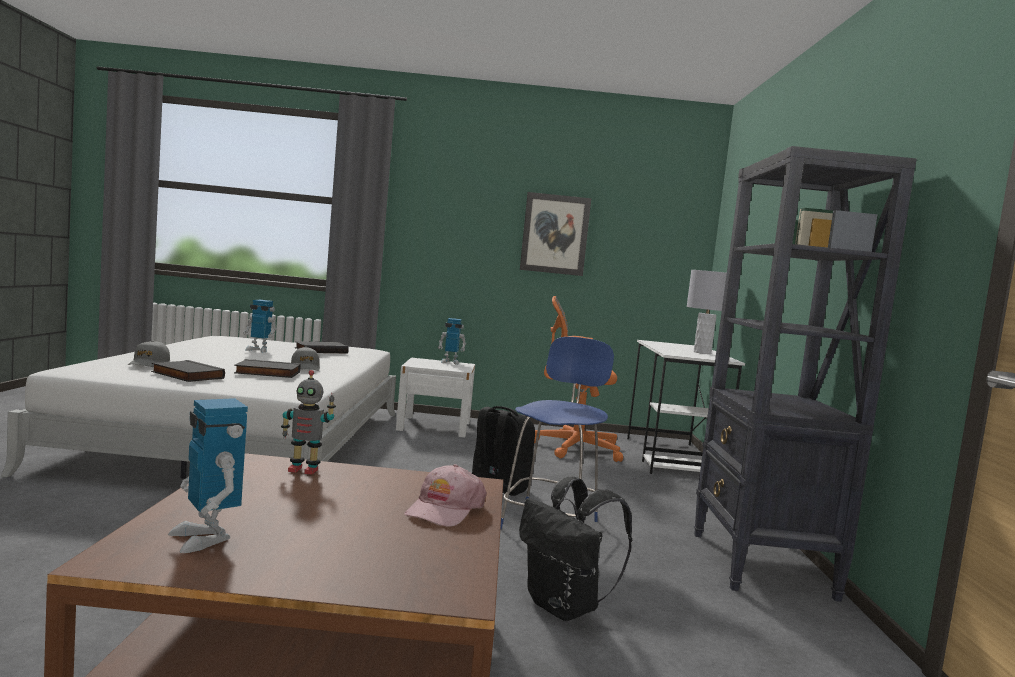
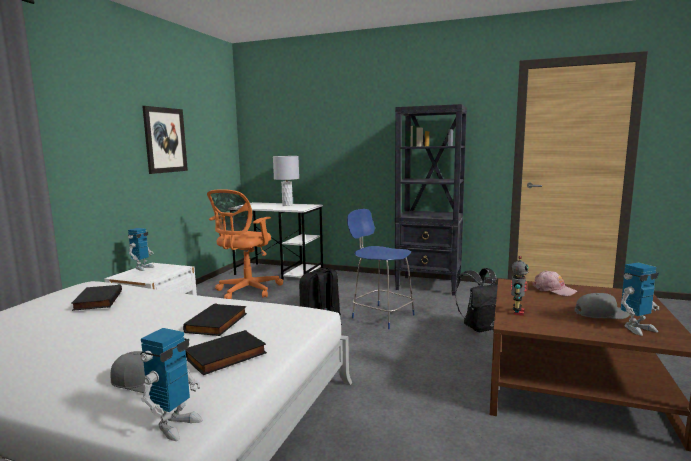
camera: 70 degrees left, 5 degrees up
toy robot [243,300,277,353] -> toy robot moved to [140,328,203,441]
grey cap [291,347,320,371] -> grey cap moved to [574,293,630,319]

